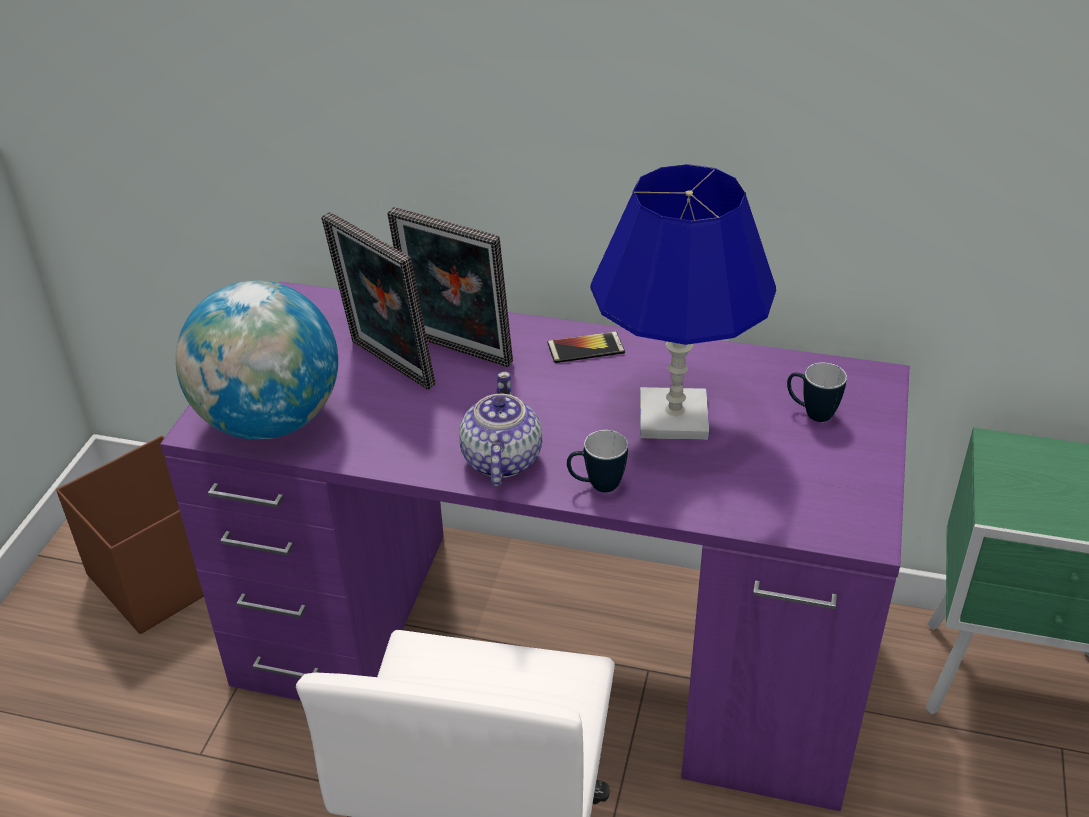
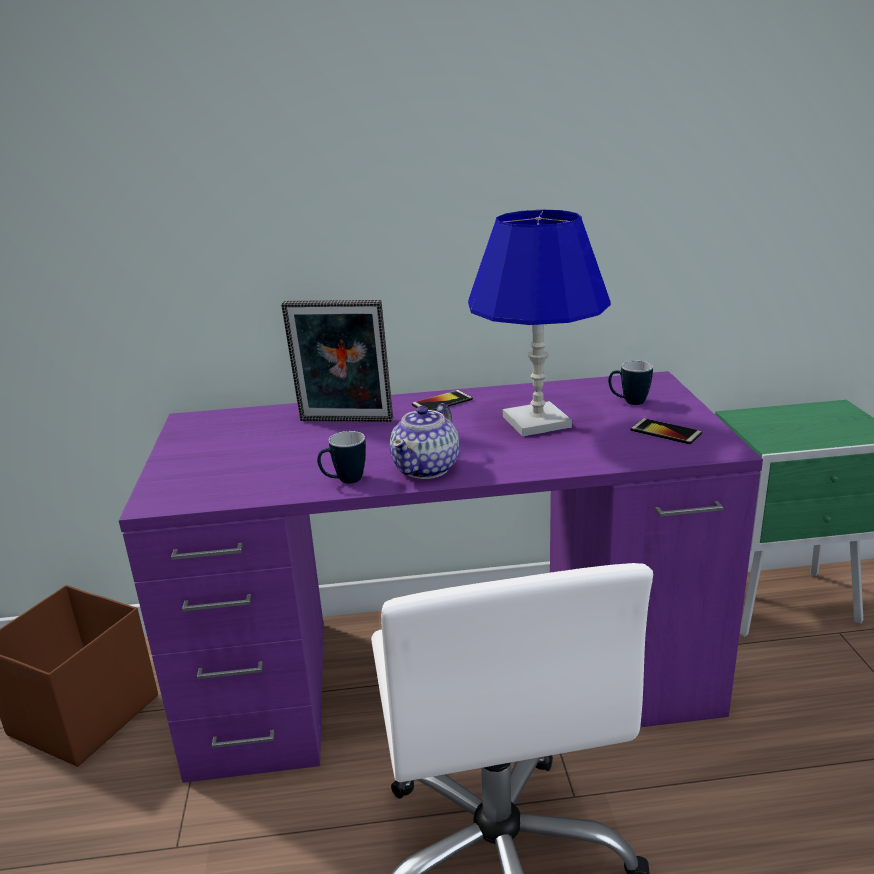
camera: 20 degrees left, 15 degrees down
globe [176,280,338,440] -> none
picture frame [321,212,436,390] -> none
teapot [459,372,542,486] -> teapot turned 135 degrees counterclockwise [390,403,459,479]
mug [567,430,628,493] -> mug moved to [317,431,366,484]
none -> phone [630,418,702,445]

